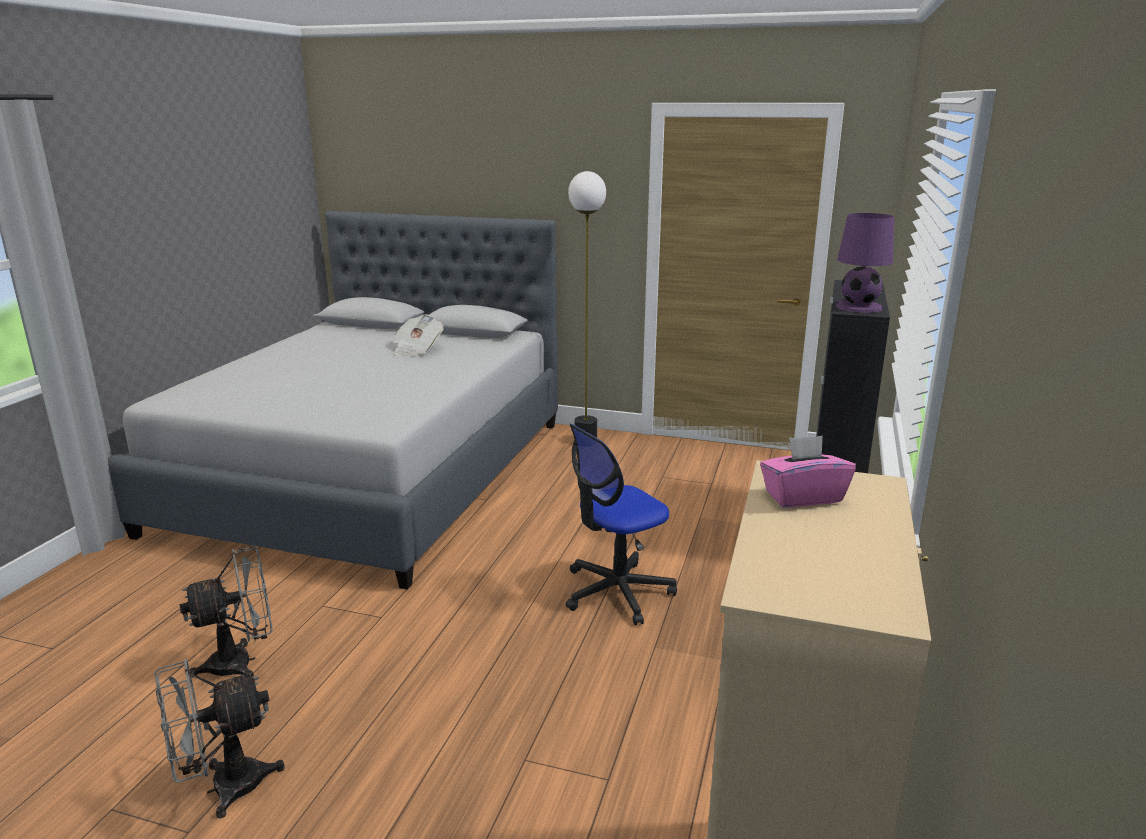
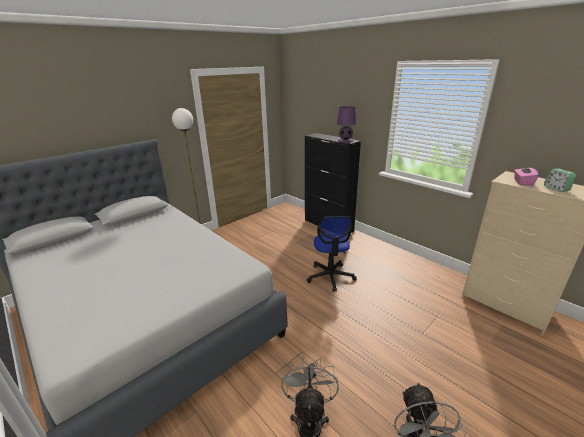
camera: 60 degrees left, 5 degrees up
newspaper [394,314,444,356] -> none
none -> alarm clock [544,169,576,192]

